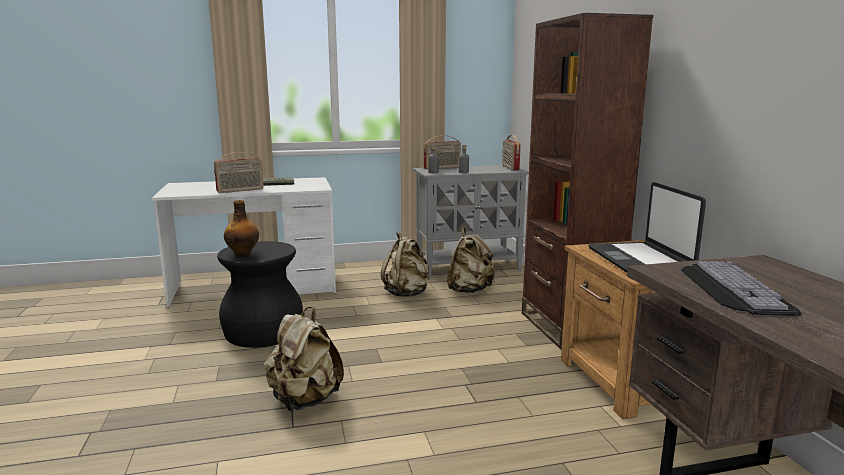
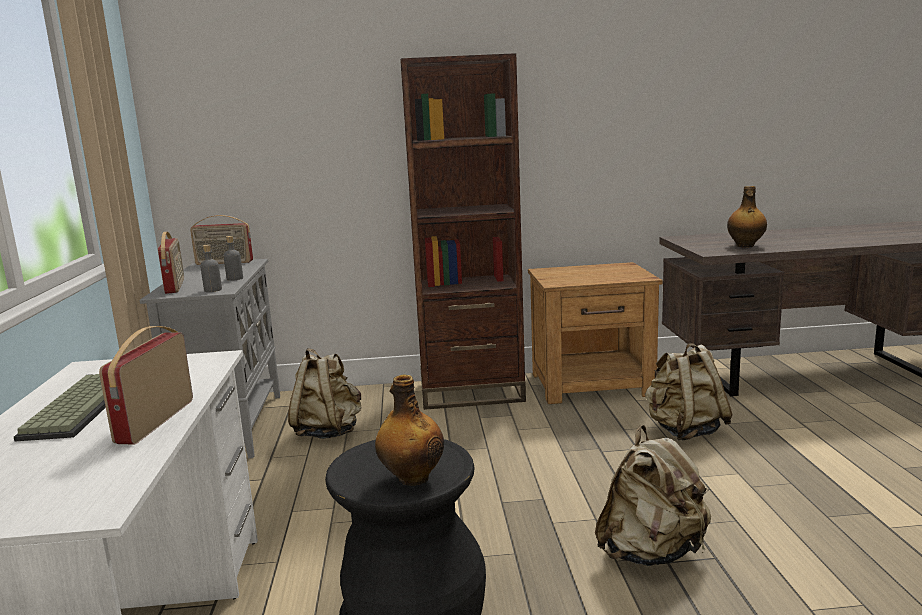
camera: 80 degrees left, 0 degrees up
radio [214,152,264,193] -> radio turned 150 degrees counterclockwise [99,326,193,445]
beige backpack [381,231,429,297] -> beige backpack moved to [644,343,733,440]
laptop [588,182,706,273] -> none
keyboard [681,261,802,316] -> bottle [727,186,767,248]

